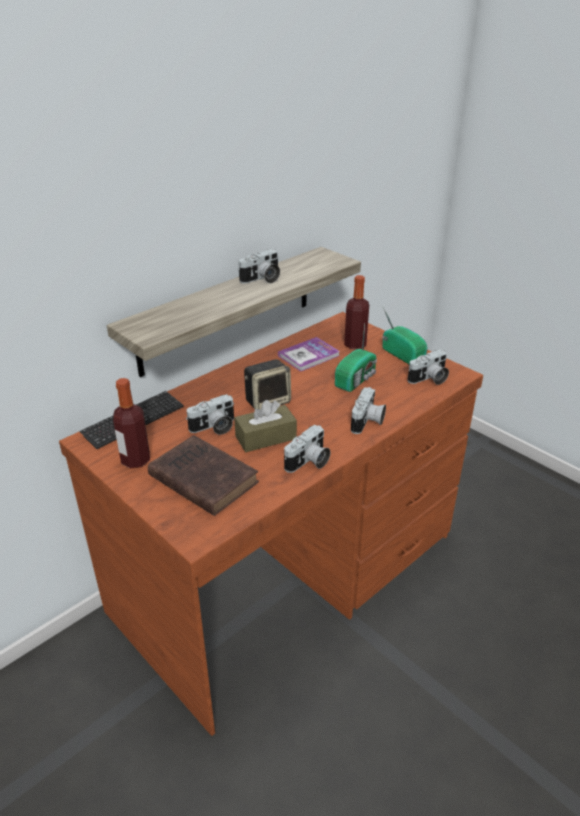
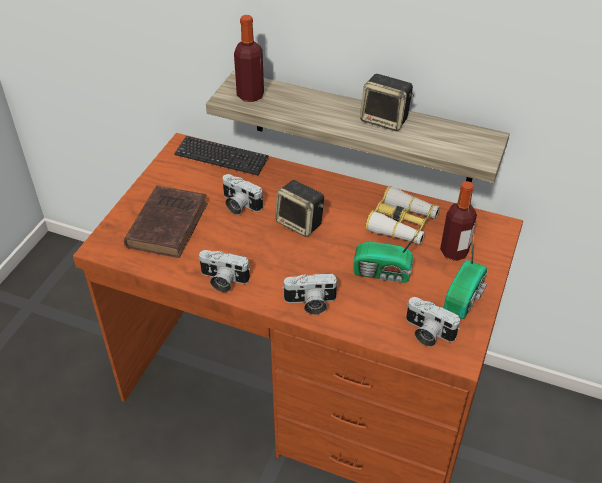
camera: 65 degrees right, 10 degrees up
bottle [113,378,150,468] -> bottle moved to [234,15,264,102]
brown tissue box [234,400,297,452] -> none
camera [238,249,280,284] -> speaker [360,74,414,131]
book [278,337,340,372] -> binoculars [365,186,440,245]

